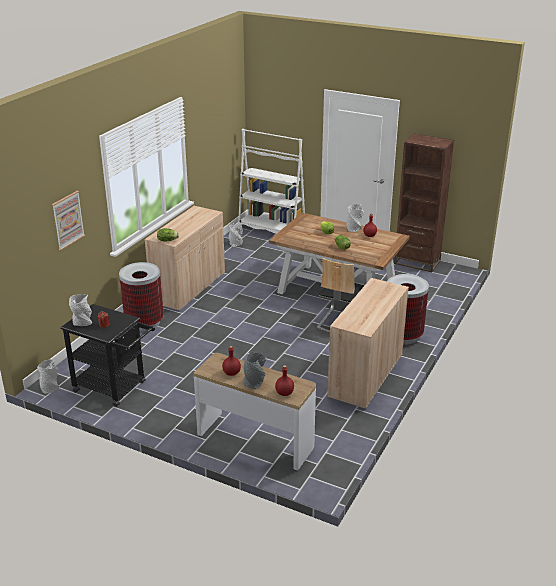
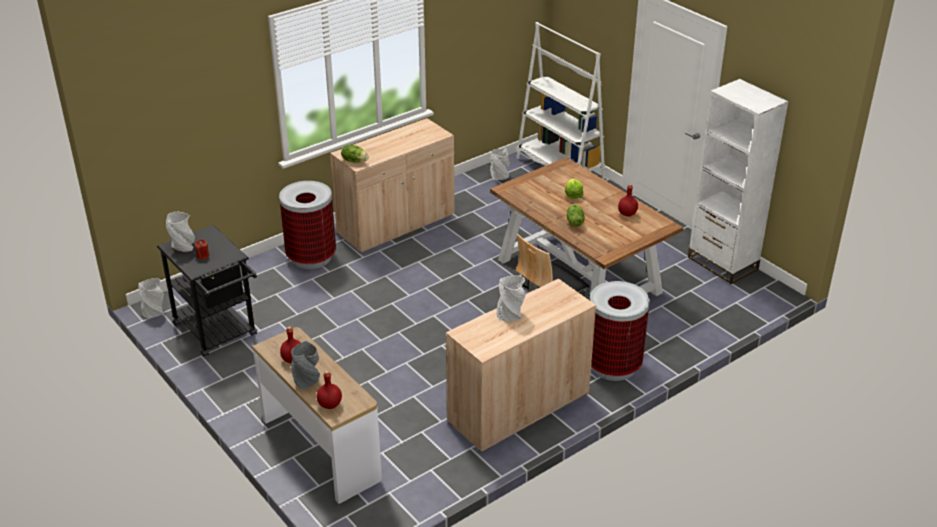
camera: 25 degrees right, 5 degrees up
picture [52,191,85,251] -> none
grey vase [346,204,364,232] -> grey vase moved to [497,276,526,321]
brown bookcase [394,134,454,272] -> white bookcase [688,79,789,284]

